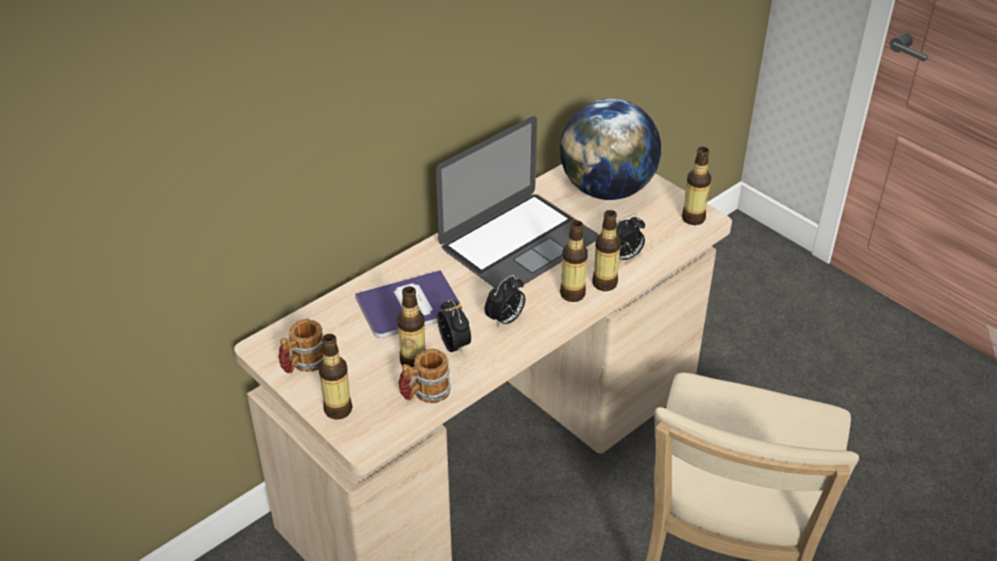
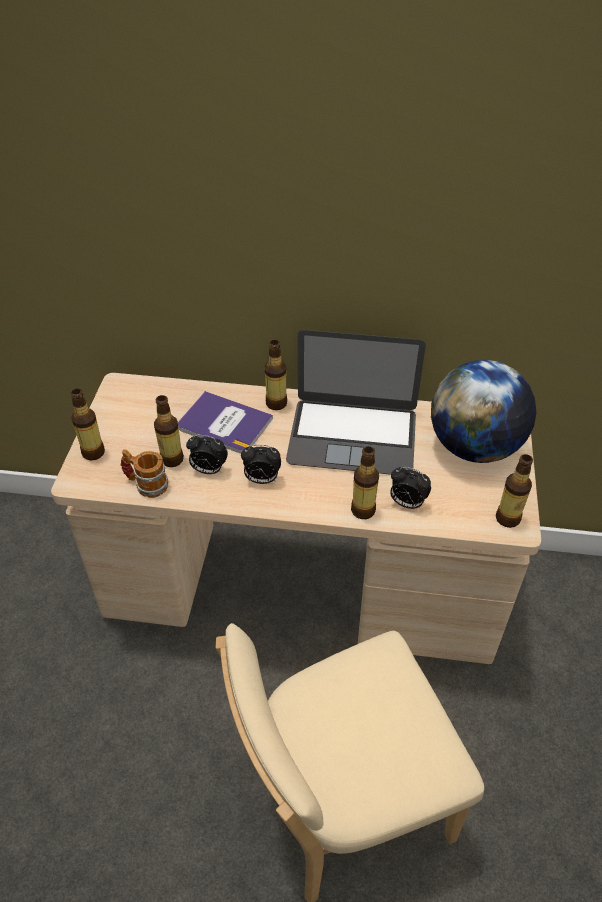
camera: 50 degrees right, 5 degrees up
mug [278,319,324,374] -> none
alarm clock [437,299,471,354] -> alarm clock turned 75 degrees clockwise [186,435,228,474]
bottle [560,220,588,302] -> bottle moved to [264,340,287,410]

